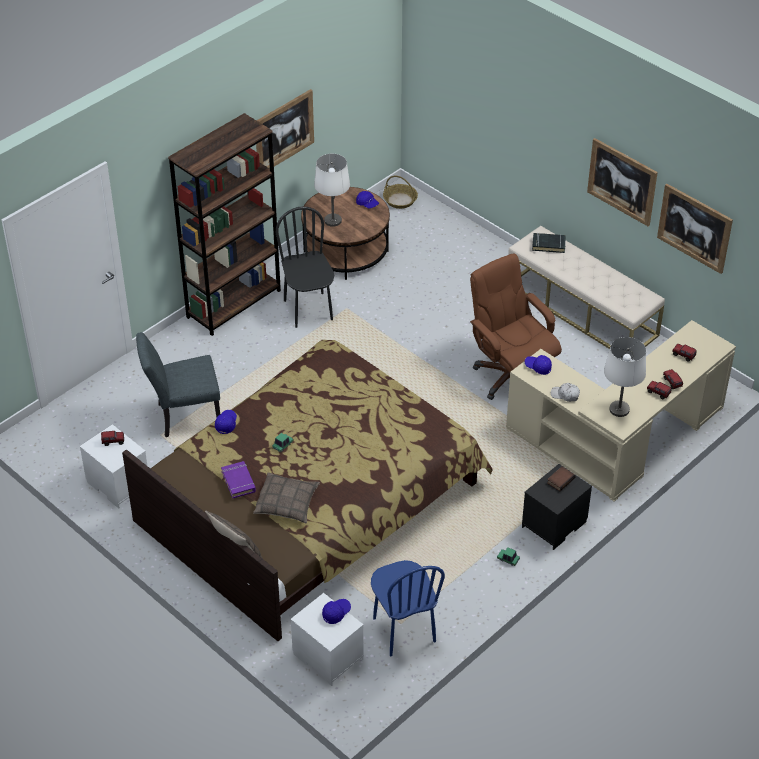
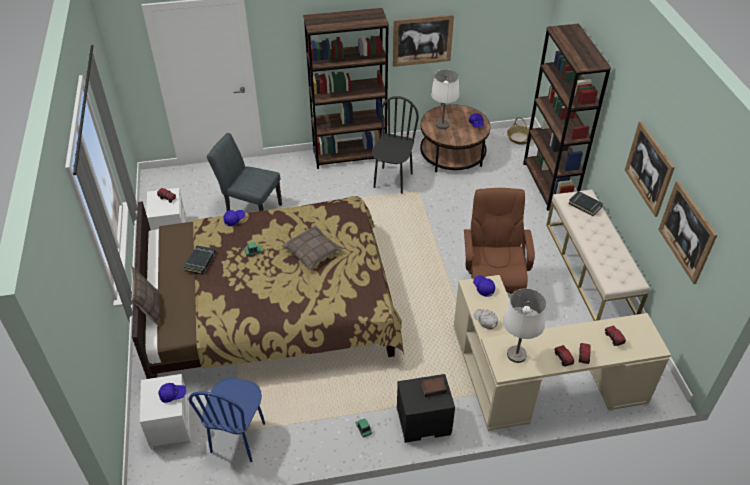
camera: 35 degrees right, 0 degrees up
purple book [221,461,256,498] -> black book [184,246,215,275]
pillow [253,472,320,523] -> pillow moved to [282,225,343,270]
none -> brown bookcase [523,24,611,211]

